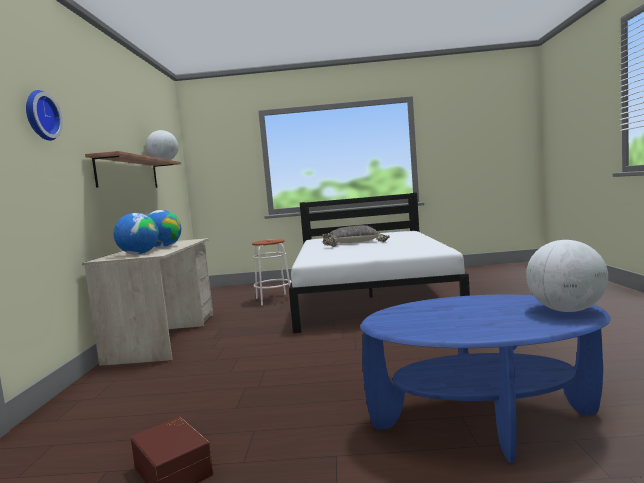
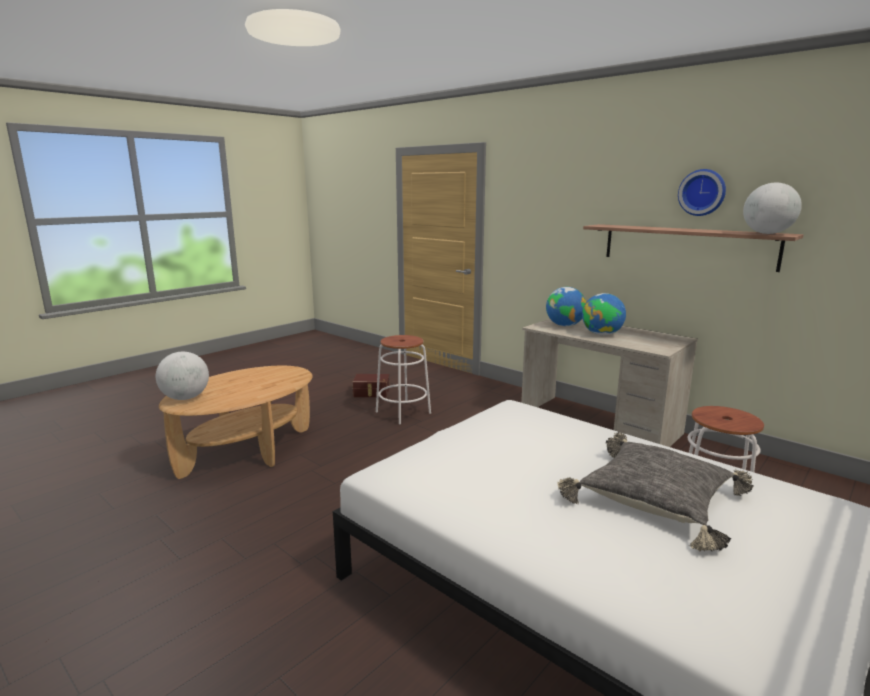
camera: 130 degrees right, 10 degrees up
wall clock [26,90,63,141] -> wall clock moved to [678,169,726,216]
blue coffee table [360,295,610,463] -> brown coffee table [159,366,313,479]
none -> white stool [376,335,431,424]

